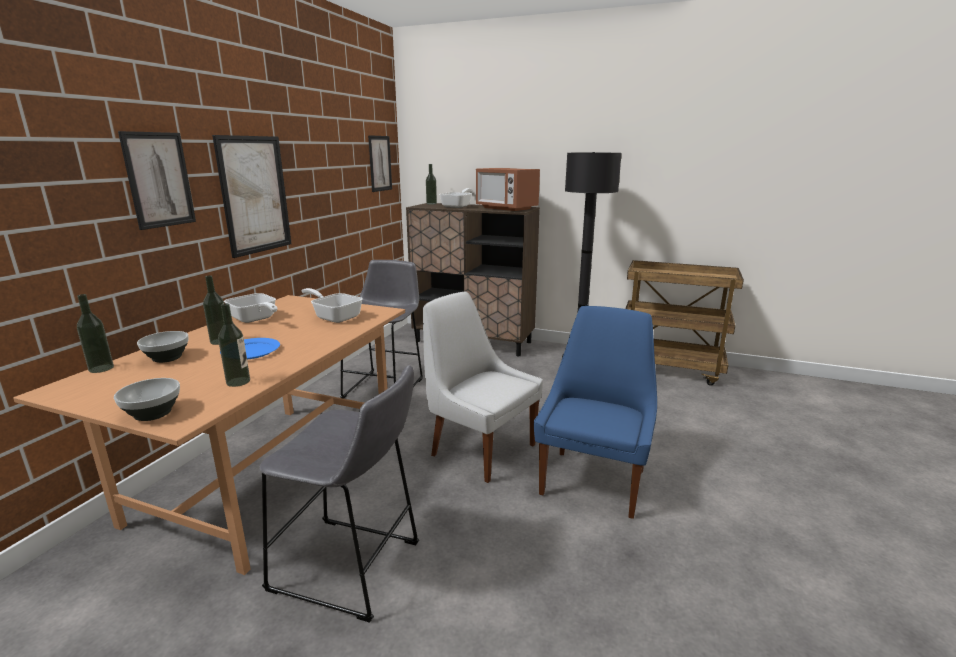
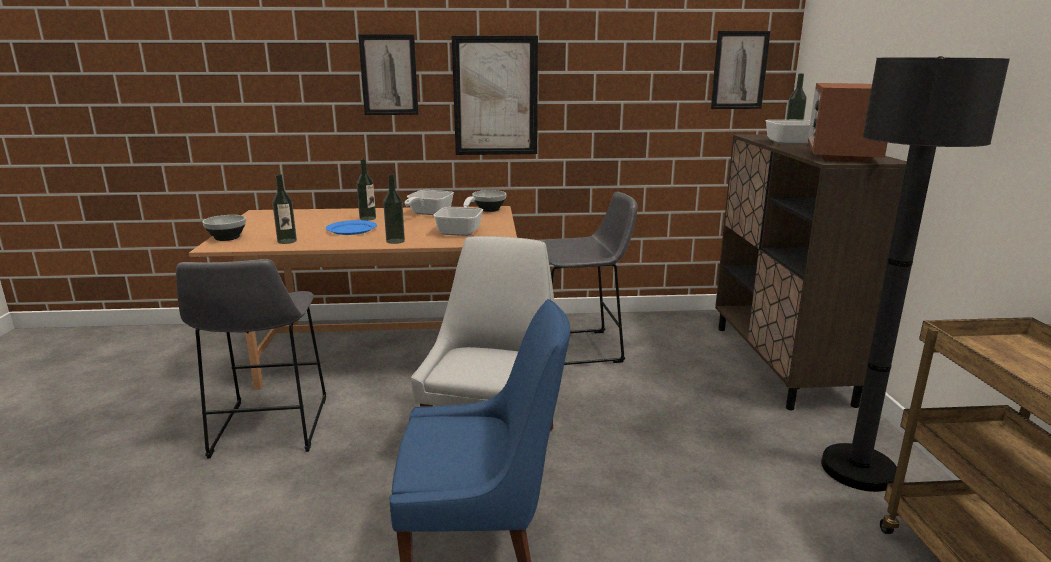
camera: 65 degrees right, 0 degrees up
bottle [77,294,114,373] -> bottle moved to [383,174,405,244]
bowl [137,331,189,363] -> bowl moved to [472,190,506,212]

